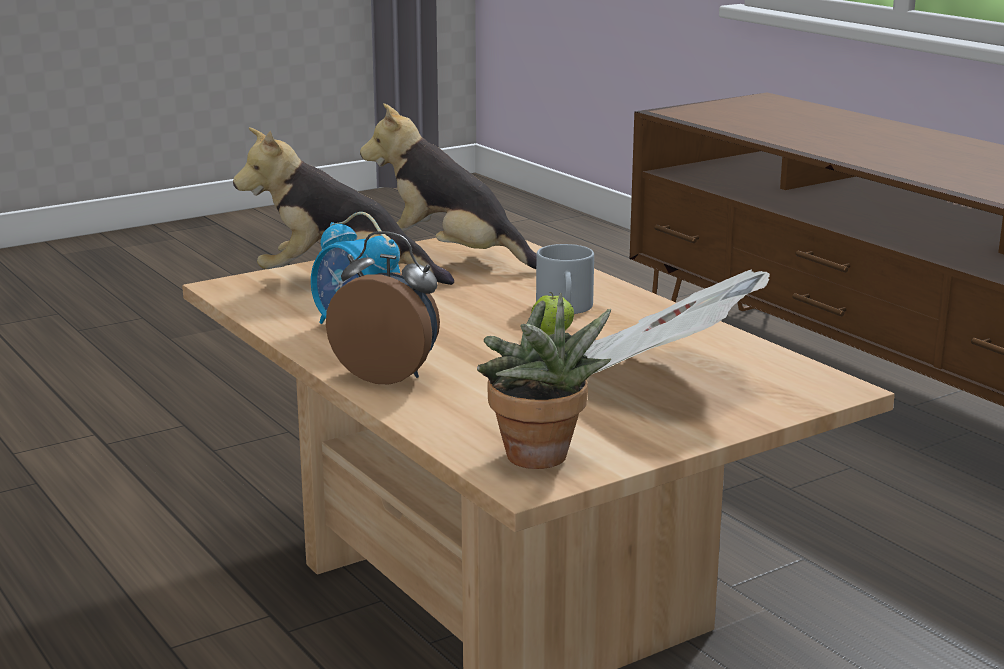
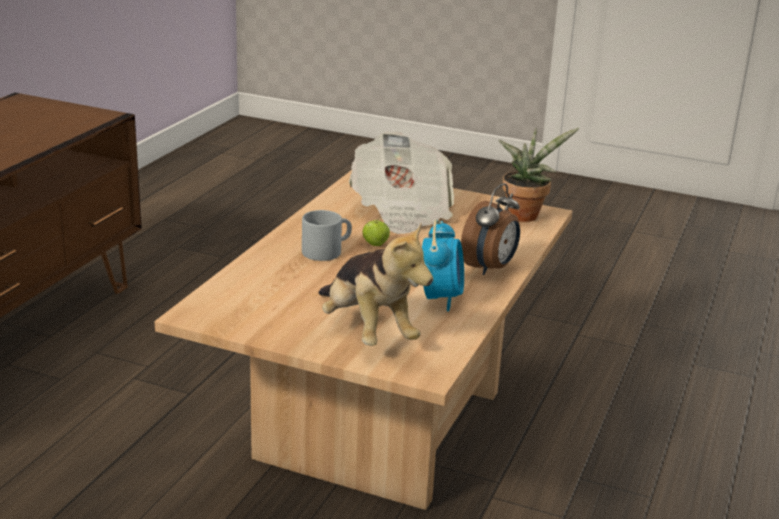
camera: 125 degrees left, 5 degrees up
alarm clock [326,231,440,384] -> alarm clock turned 135 degrees counterclockwise [461,183,520,275]
plush toy [360,103,537,269] -> none

